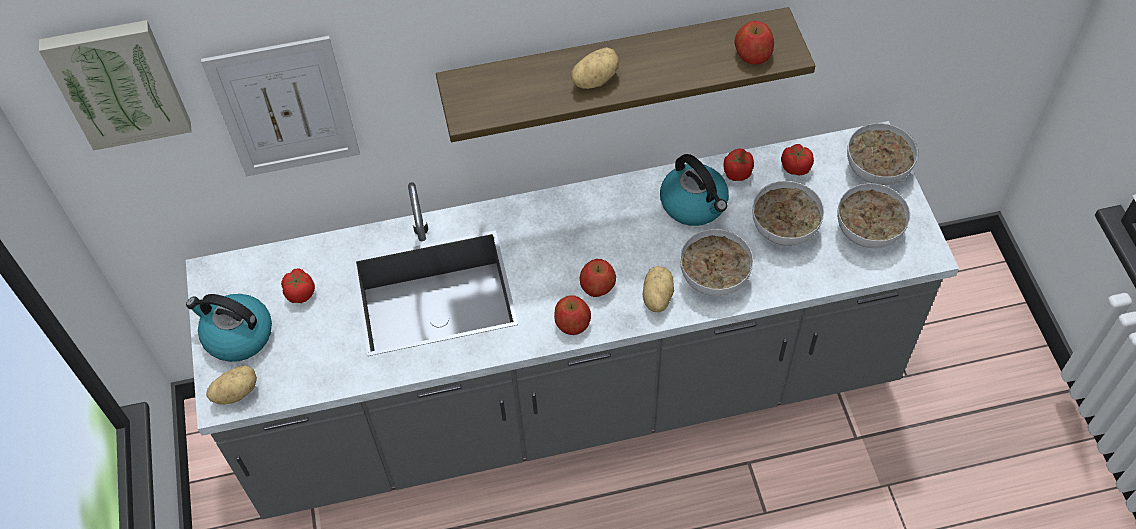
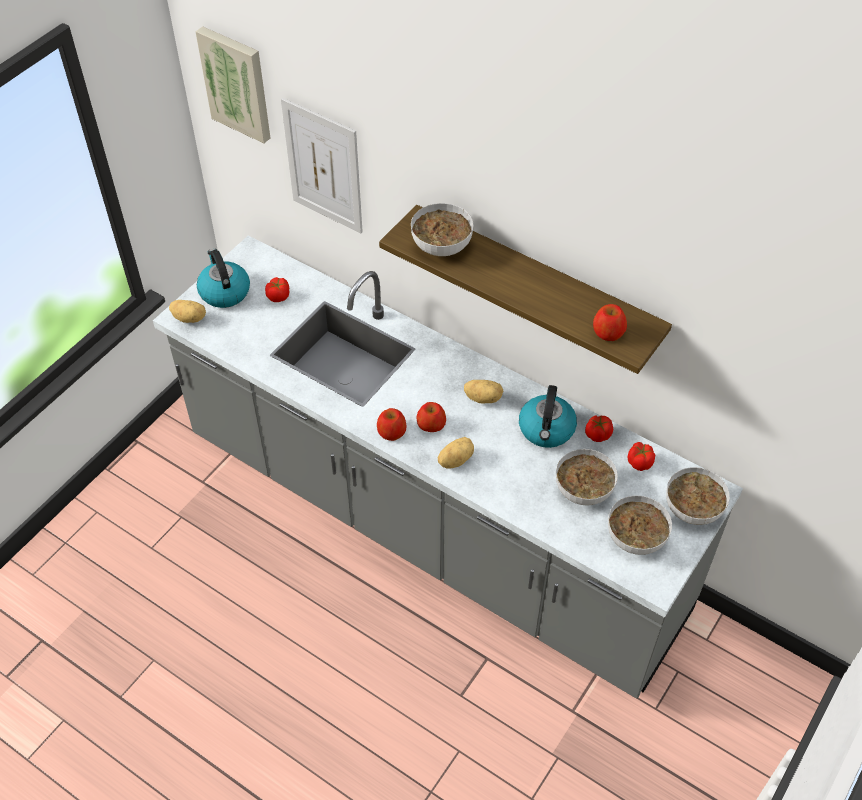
camera: 45 degrees right, 5 degrees down
potato [571,47,619,89] -> potato moved to [464,380,504,404]
bowl [680,229,753,296] -> bowl moved to [411,203,474,256]

